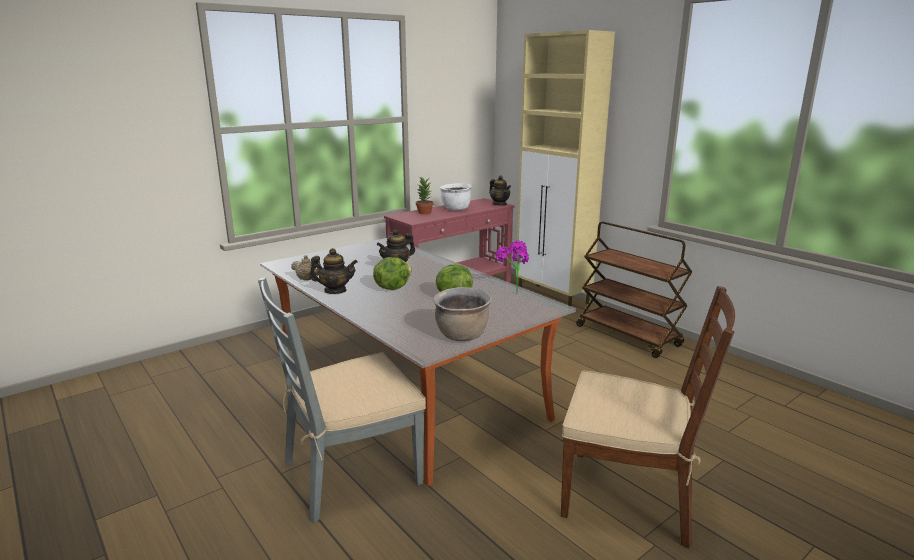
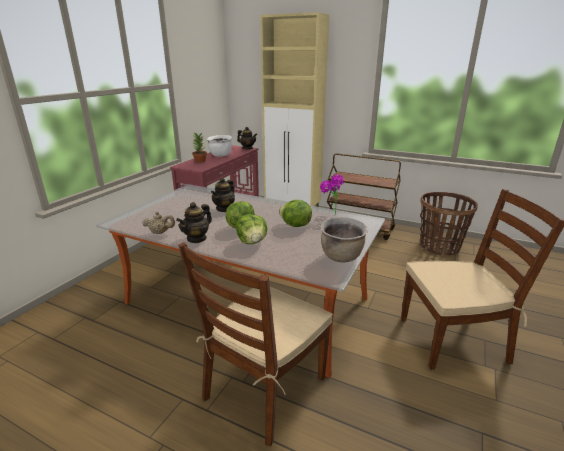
camera: 25 degrees left, 5 degrees up
grey chair [258,277,426,523] -> brown chair [178,242,333,446]
teapot [309,248,358,294] -> teapot turned 150 degrees clockwise [176,202,212,243]
none -> lettuce [236,214,267,244]
none -> basket [420,192,478,256]

